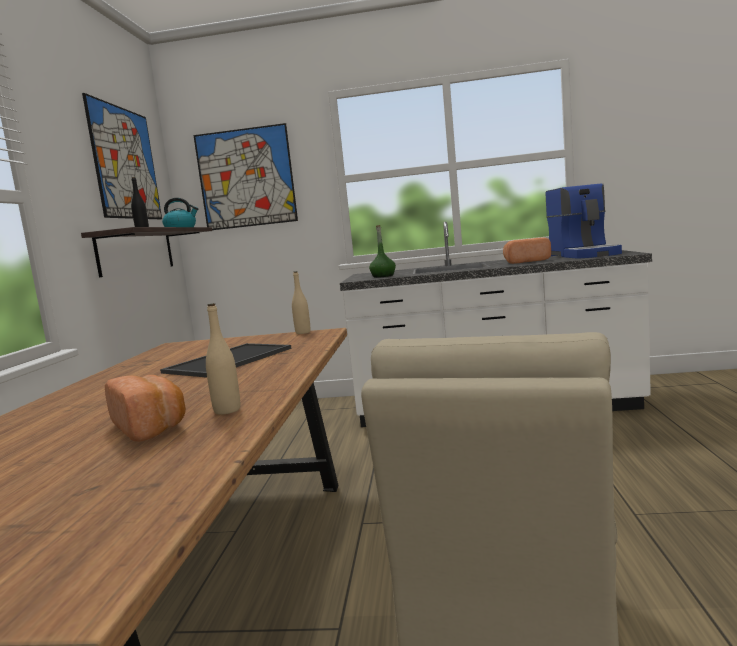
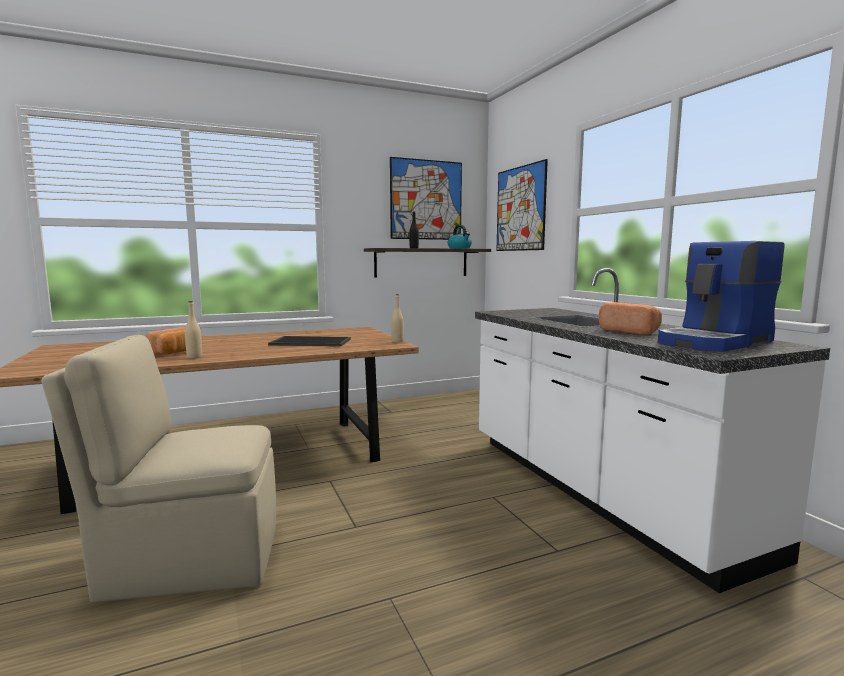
camera: 60 degrees right, 0 degrees up
green bottle [369,225,396,278] -> none

